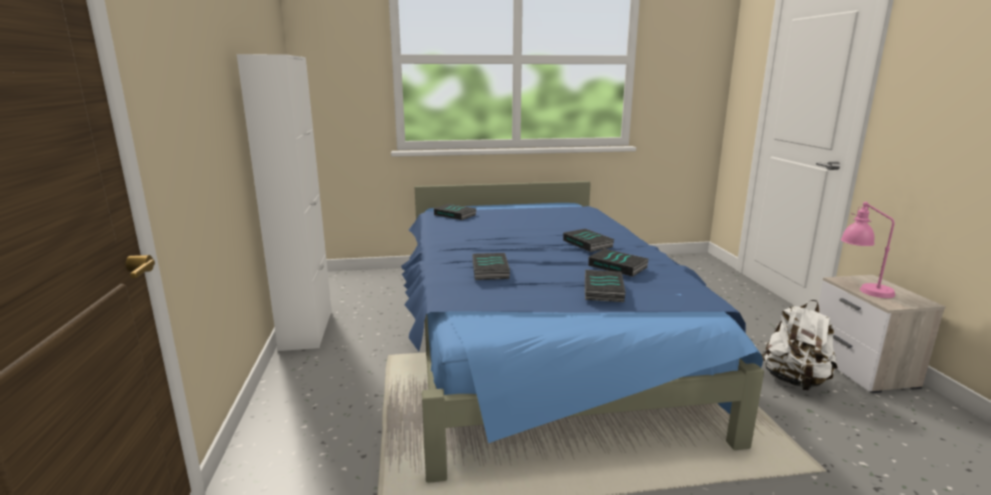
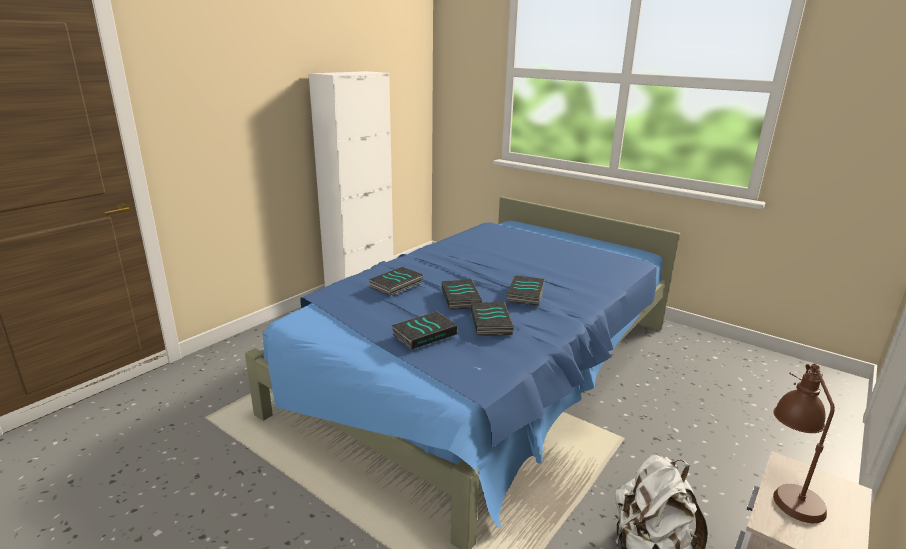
camera: 45 degrees right, 5 degrees up
book [434,204,476,220] -> book moved to [442,280,482,310]
pink table lamp [841,202,895,298] -> brown table lamp [773,364,835,523]

